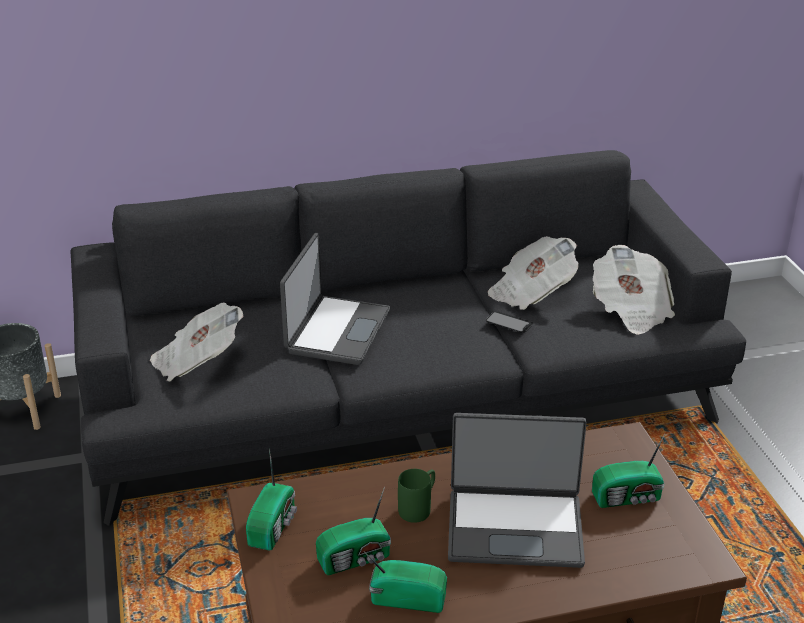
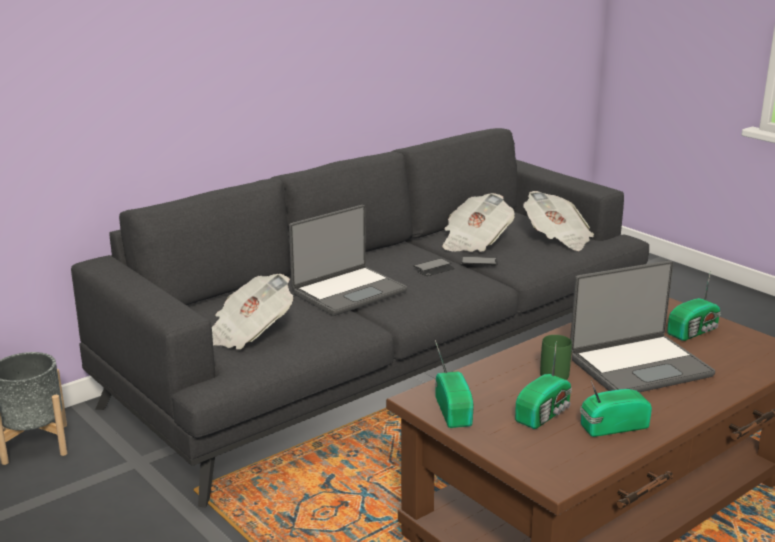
camera: 25 degrees left, 10 degrees down
laptop [280,233,390,365] -> laptop turned 60 degrees clockwise [289,205,407,316]
none -> phone [413,258,455,276]

